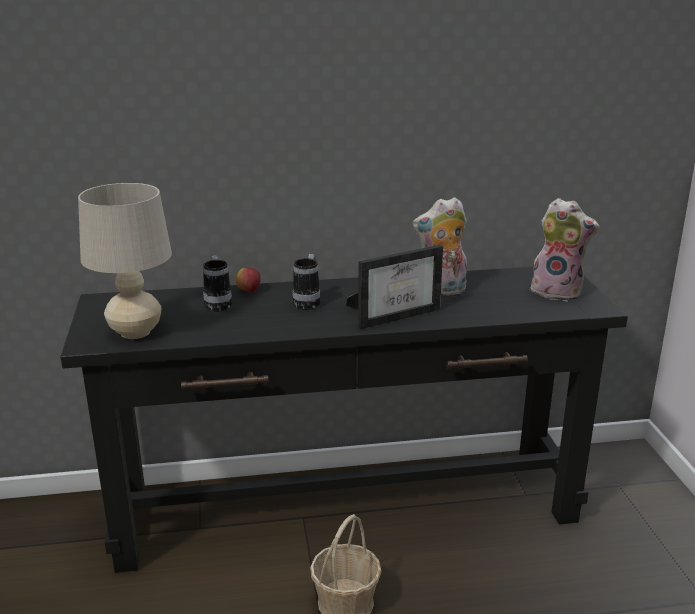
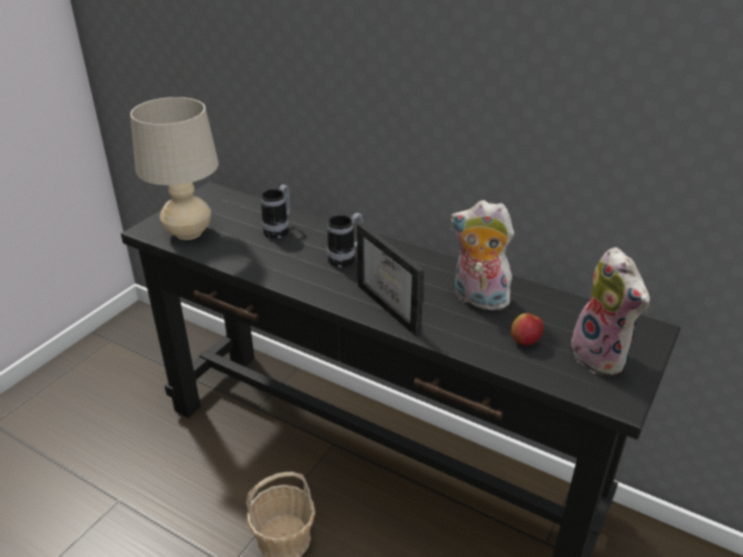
camera: 40 degrees right, 10 degrees up
apple [236,267,261,292] -> apple moved to [511,313,544,345]
picture frame [346,245,443,329] -> picture frame turned 45 degrees clockwise [357,222,424,336]

